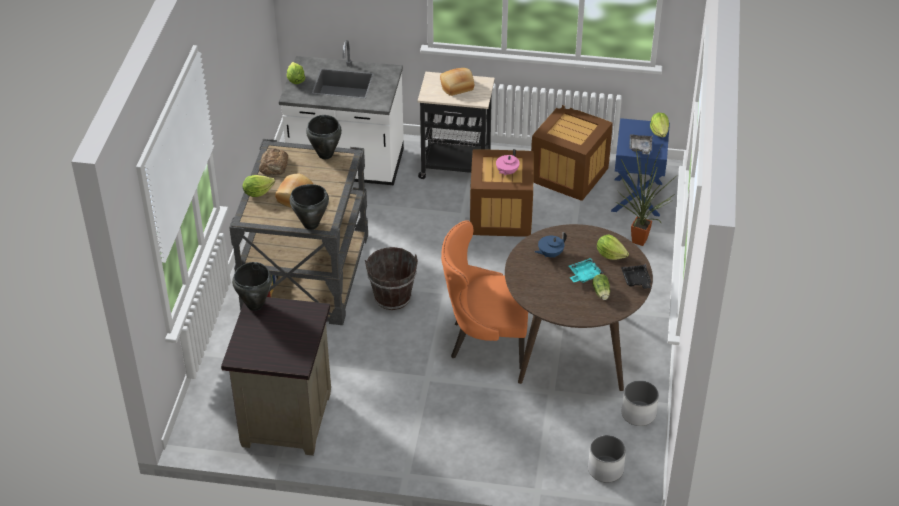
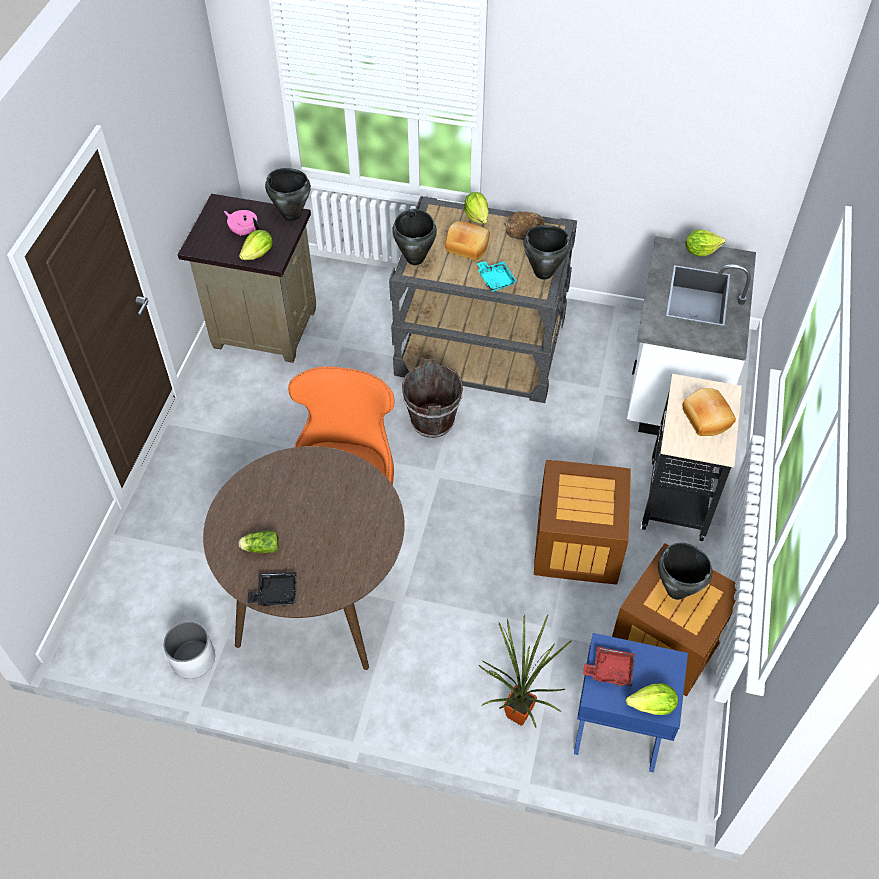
camera: 95 degrees right, 10 degrees up
pink teapot [496,149,520,176] -> pink teapot moved to [224,210,259,236]
blue teapot [535,232,567,258] -> none
turquoise tray [569,258,604,283] -> turquoise tray moved to [477,261,517,292]
white planter [588,435,626,482] -> none
lettuce [597,234,629,260] -> lettuce moved to [239,230,273,260]
grey tray [629,134,652,154] -> red tray [583,646,635,687]
none -> black cooking pot [658,543,712,600]

